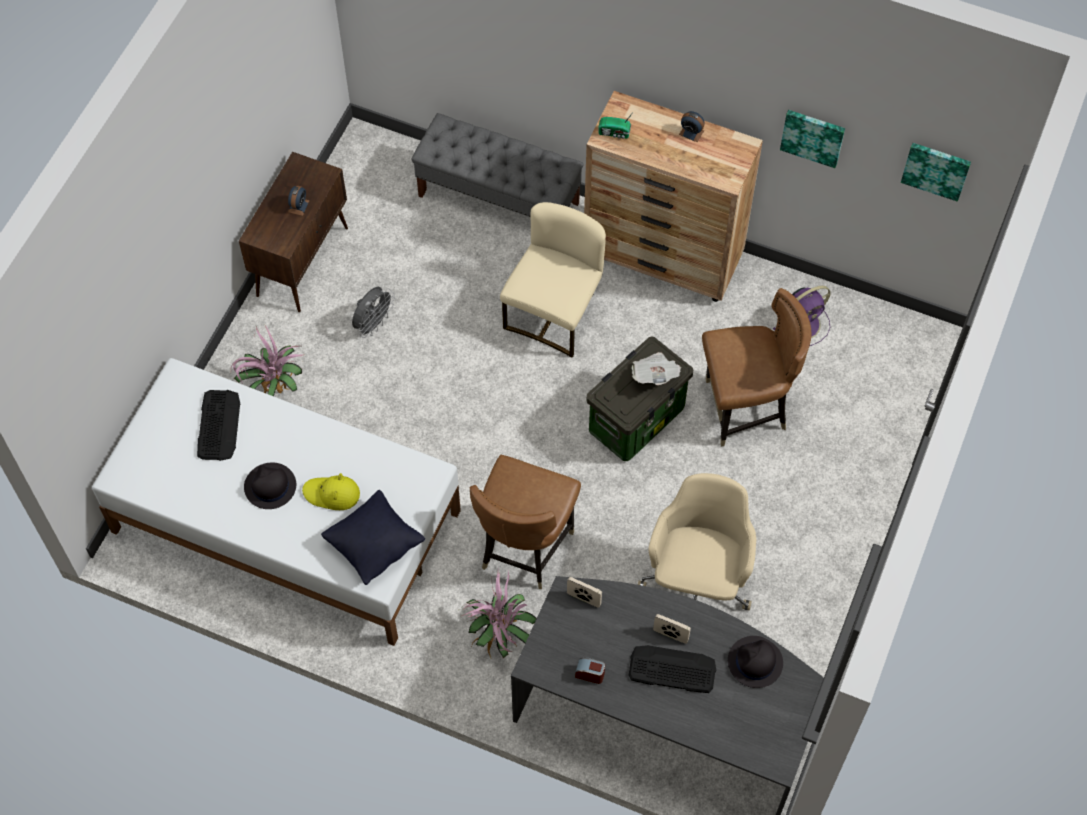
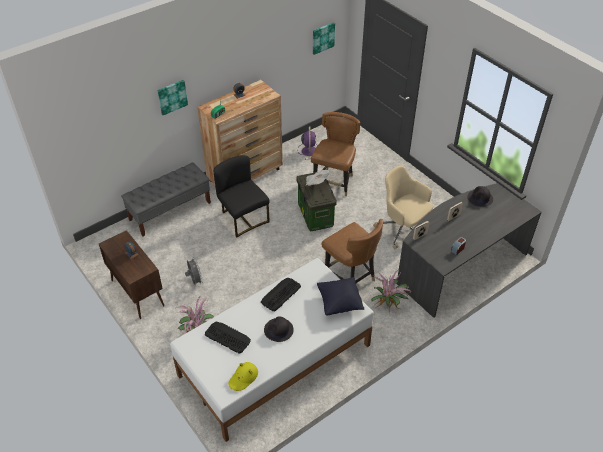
camera: 60 degrees left, 15 degrees down
yellow hat [302,473,360,510] -> yellow hat moved to [228,362,258,391]
beige chair [500,202,606,358] -> black chair [213,155,270,238]
keyboard [629,645,716,693] -> keyboard moved to [261,277,301,311]
picture [780,110,845,168] -> picture moved to [157,80,188,115]

